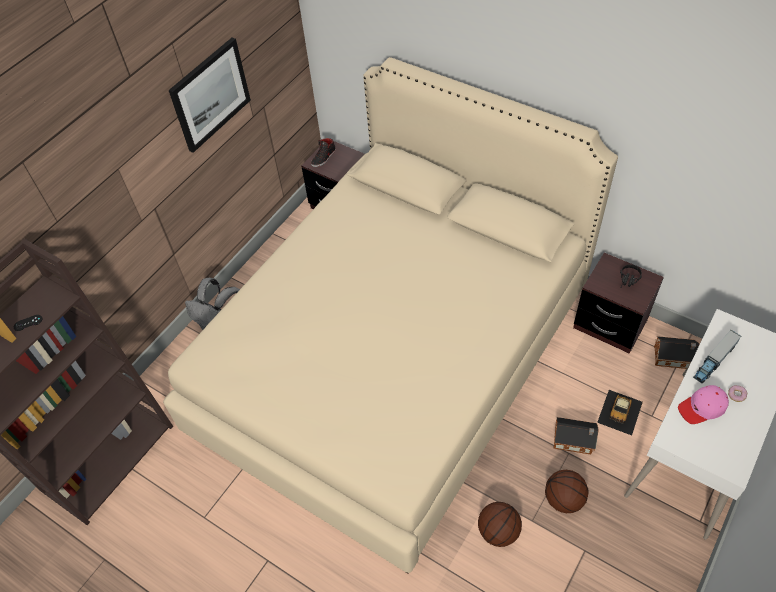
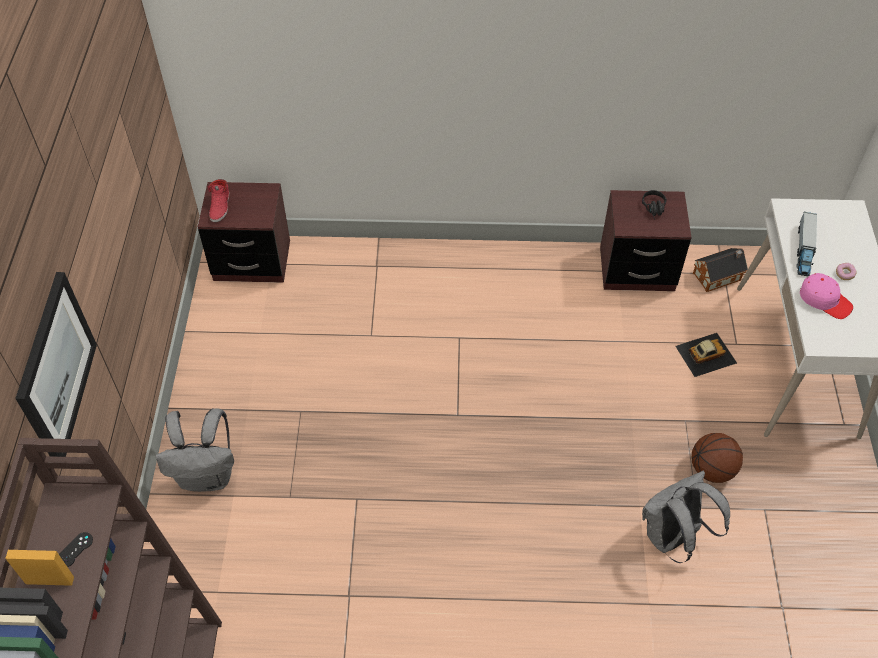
camera: 35 degrees left, 0 degrees up
beige bed [163,57,618,574] -> none
picture [169,38,251,153] -> picture moved to [15,272,97,457]
black shoe [311,138,336,167] -> red shoe [207,179,230,222]
basketball [478,502,522,547] -> grey backpack [642,471,730,563]
toy house [554,417,599,454] -> none
toy car [597,390,643,435] -> toy car turned 105 degrees counterclockwise [675,333,737,377]
pink cap [678,385,729,424] -> pink cap turned 90 degrees counterclockwise [800,273,853,319]

